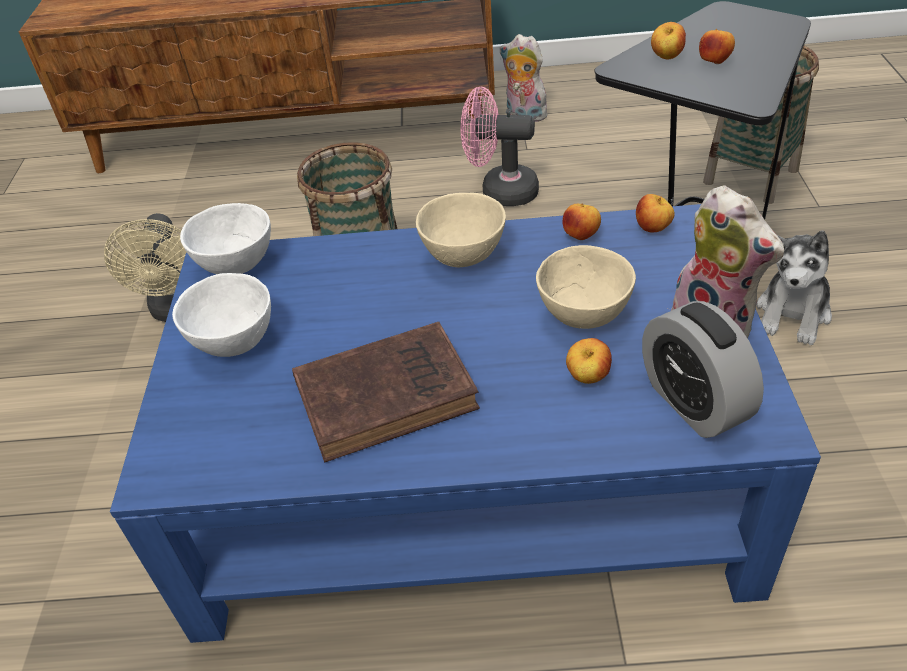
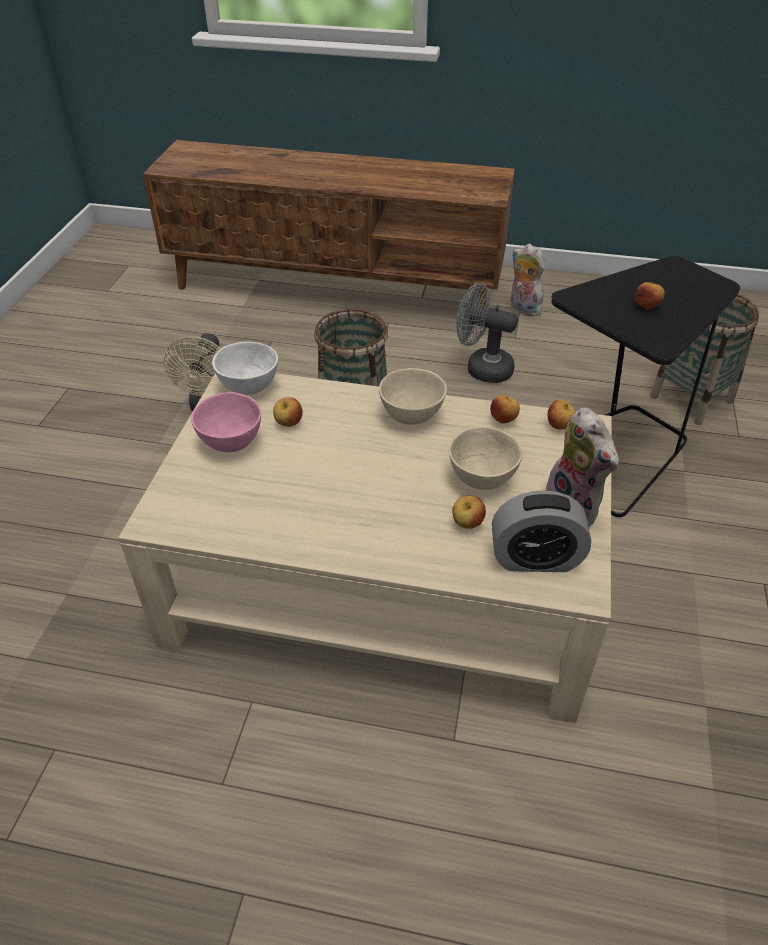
camera: 10 degrees right, 0 degrees up
blue coffee table [110,204,821,643] -> beige coffee table [118,373,611,723]
white bowl [172,273,271,357] -> pink bowl [191,392,261,452]
brown book [292,322,480,463] -> none
pink fan [461,87,539,206] -> grey fan [456,283,518,383]
alarm clock [642,301,764,438] -> alarm clock turned 75 degrees counterclockwise [492,490,591,572]
apple [651,22,686,59] -> apple moved to [273,397,303,427]
plush toy [756,231,832,345] -> none

